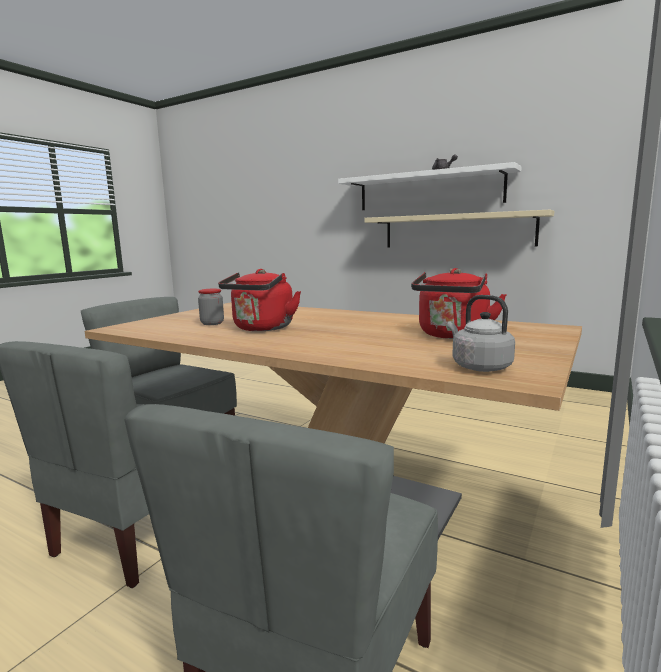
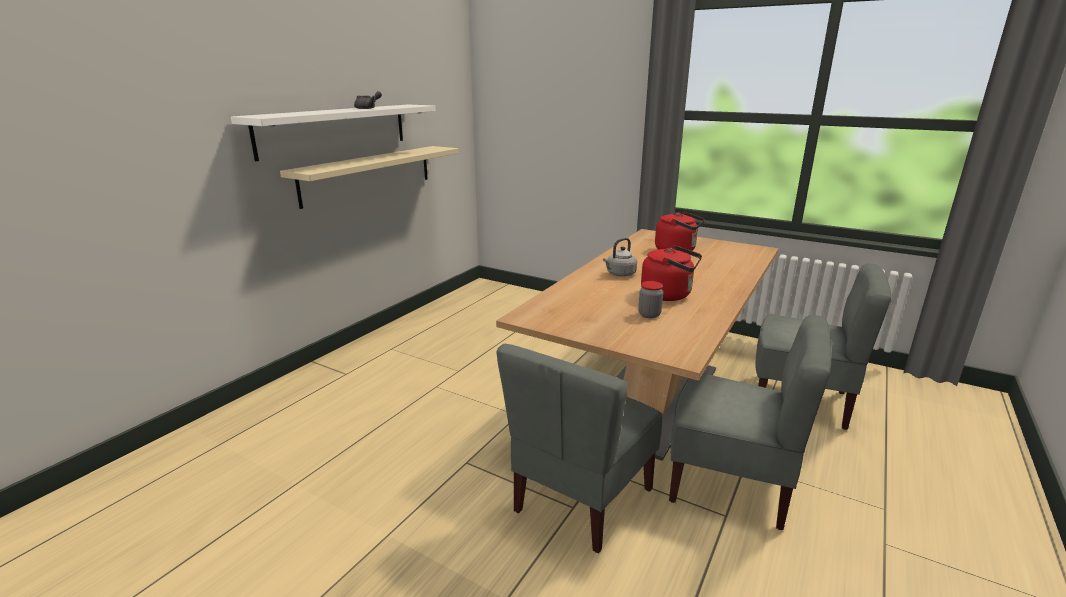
camera: 90 degrees left, 10 degrees up
grey kettle [447,295,515,372] -> grey kettle moved to [603,238,637,277]

